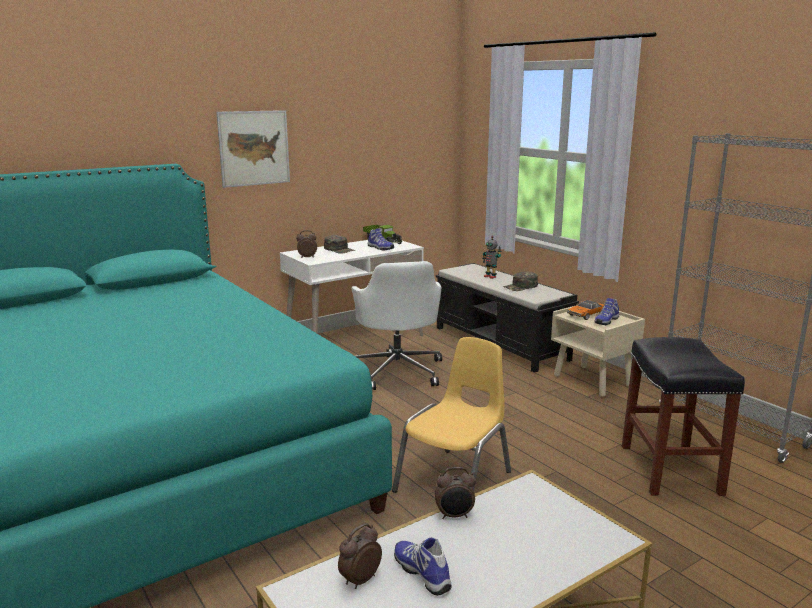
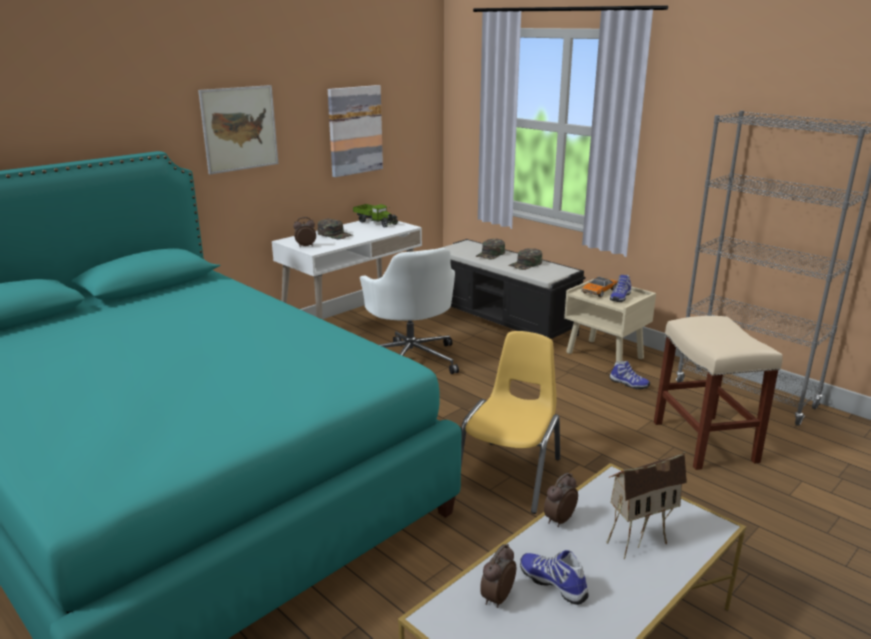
camera: 10 degrees left, 5 degrees up
shoe [368,228,394,251] -> shoe moved to [610,361,650,390]
alarm clock [435,467,476,519] -> alarm clock turned 150 degrees clockwise [544,473,578,527]
toy robot [482,236,501,279] -> green cap [476,239,505,260]
black stool [622,337,745,496] -> beige stool [654,316,783,470]
none -> picture [328,85,383,177]
none -> toy house [606,452,687,559]

